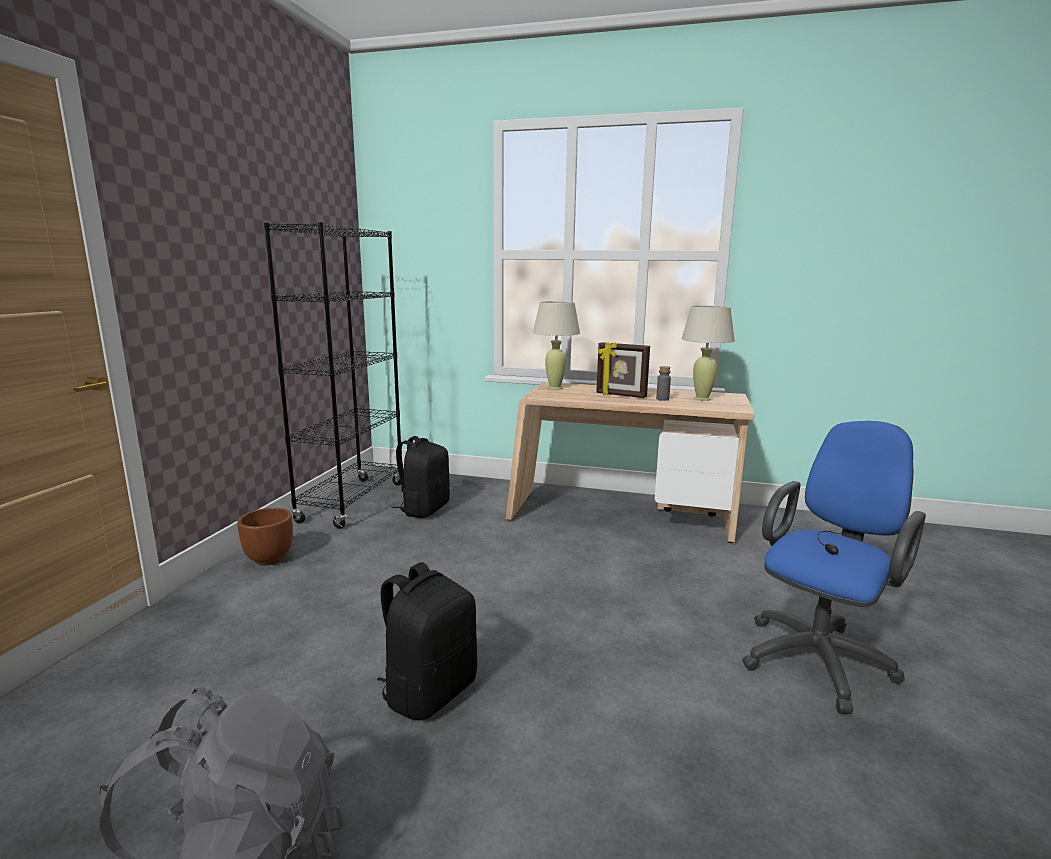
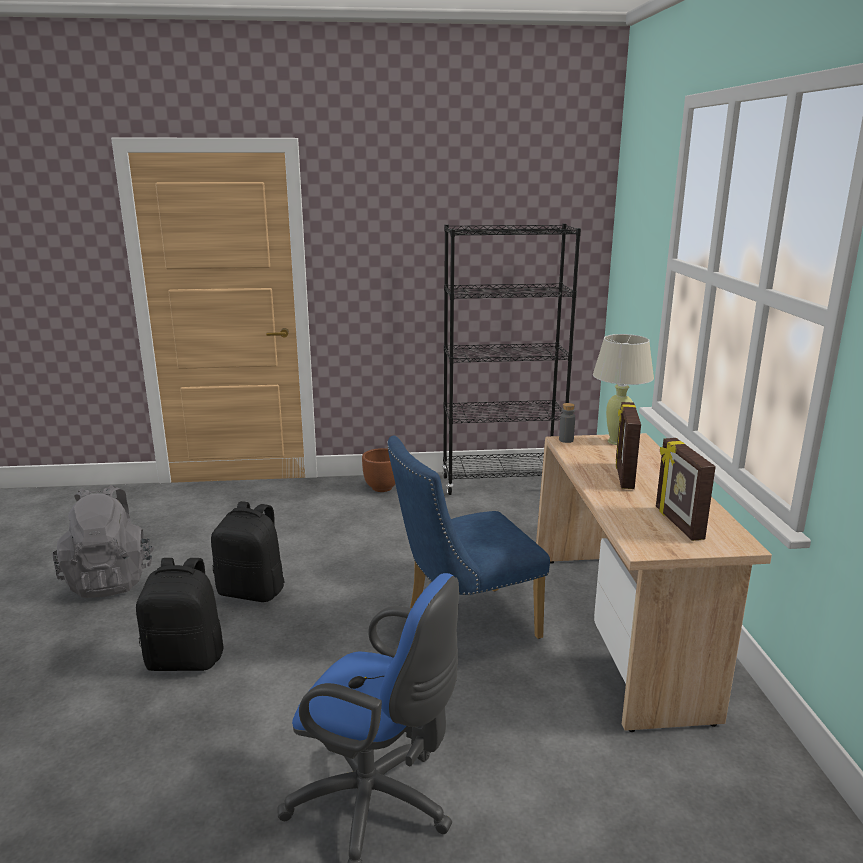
camera: 70 degrees right, 5 degrees up
black backpack [392,436,450,518] -> black backpack moved to [136,558,224,671]
grey bottle [656,366,671,401] -> grey bottle moved to [559,403,575,443]
beige table lamp [681,305,735,401] -> picture frame [656,438,716,541]
none -> blue chair [387,435,550,639]

